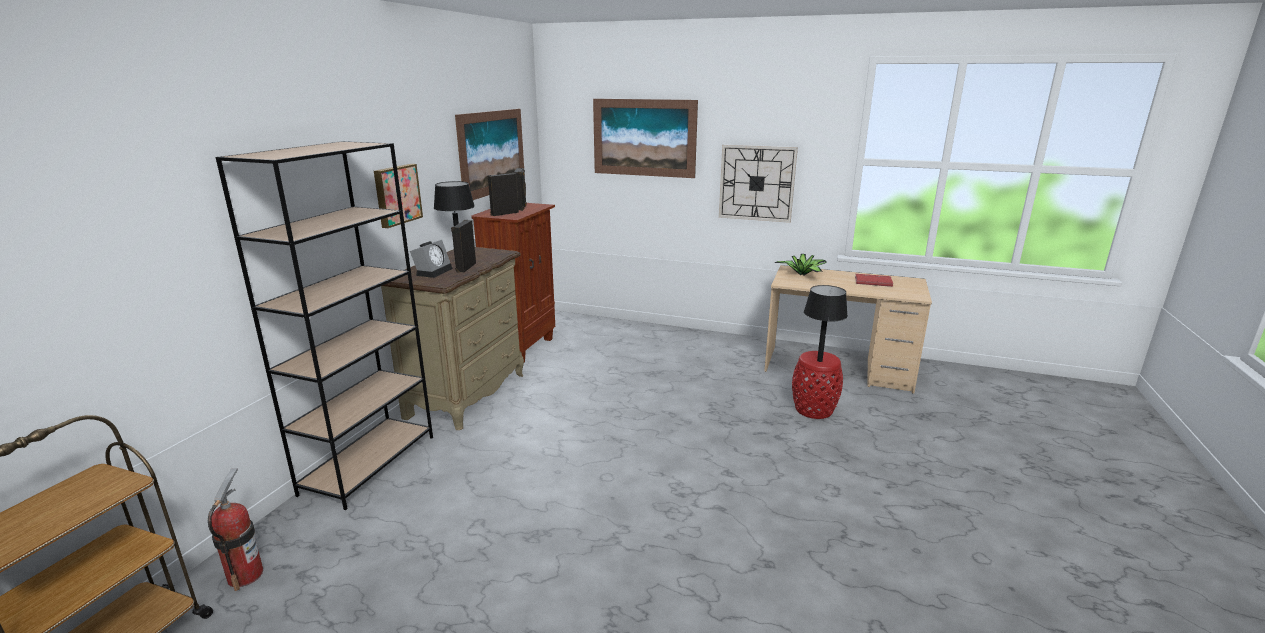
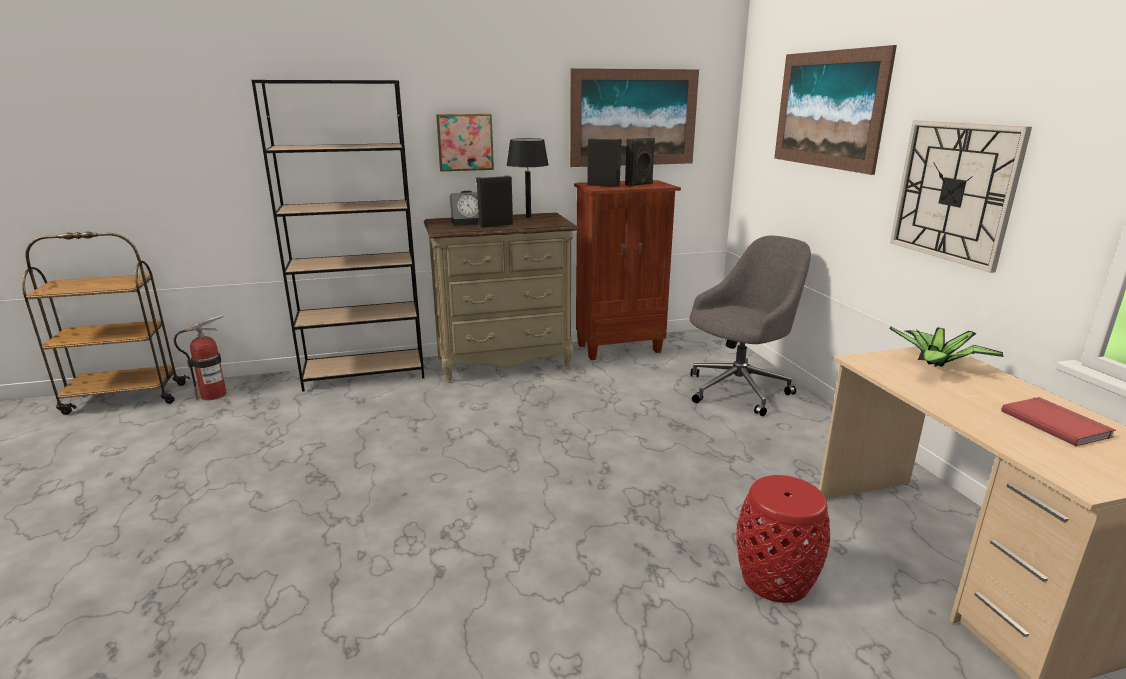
camera: 55 degrees right, 0 degrees up
black table lamp [804,285,848,362] -> none
none -> grey office chair [690,235,811,416]

